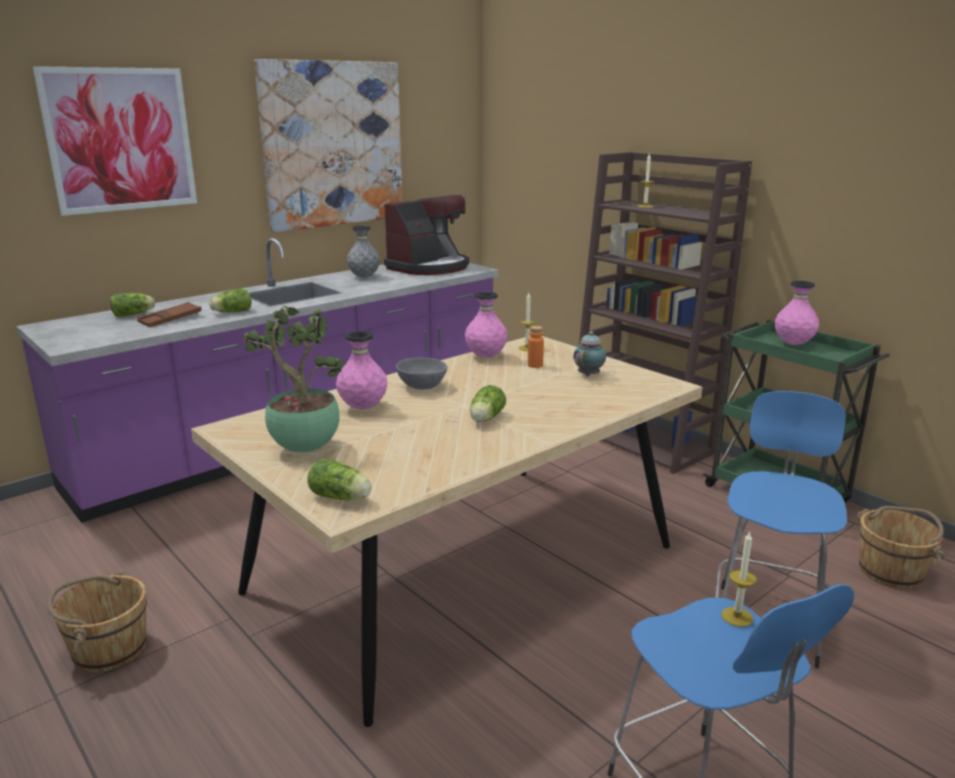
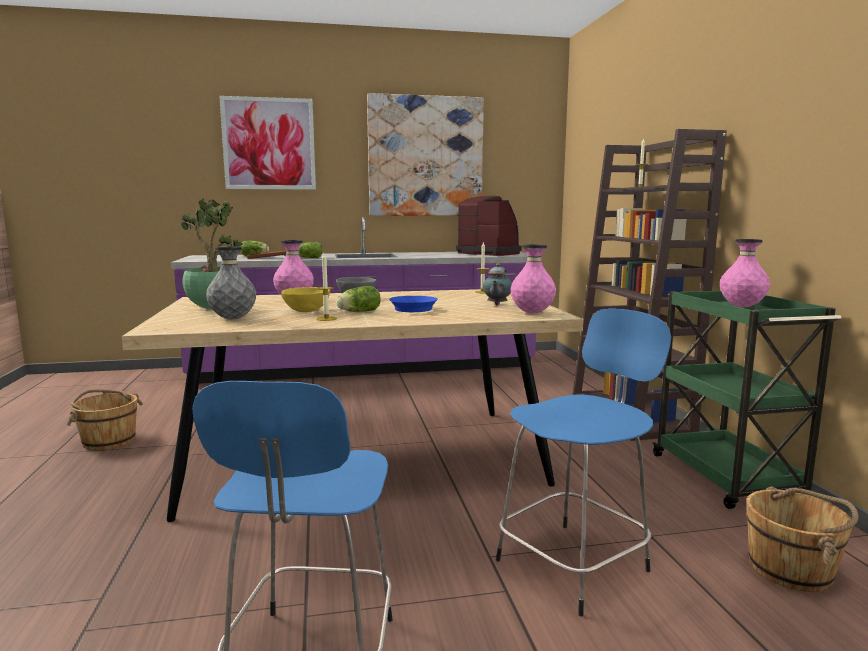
camera: 30 degrees right, 10 degrees down
lettuce [307,459,372,500] -> none
grey vase [347,226,380,278] -> grey vase moved to [206,246,256,320]
coffee machine [384,195,469,275] -> coffee machine turned 120 degrees counterclockwise [456,196,522,256]
pink vase [465,292,508,358] -> pink vase moved to [511,244,556,314]
orange bottle [528,326,544,368] -> none
teapot [573,331,606,377] -> teapot turned 135 degrees clockwise [483,263,512,305]
candle [721,531,757,627] -> candle moved to [316,253,337,321]
none -> yellow bowl [281,287,330,312]
none -> blue frying pan [389,296,438,312]

